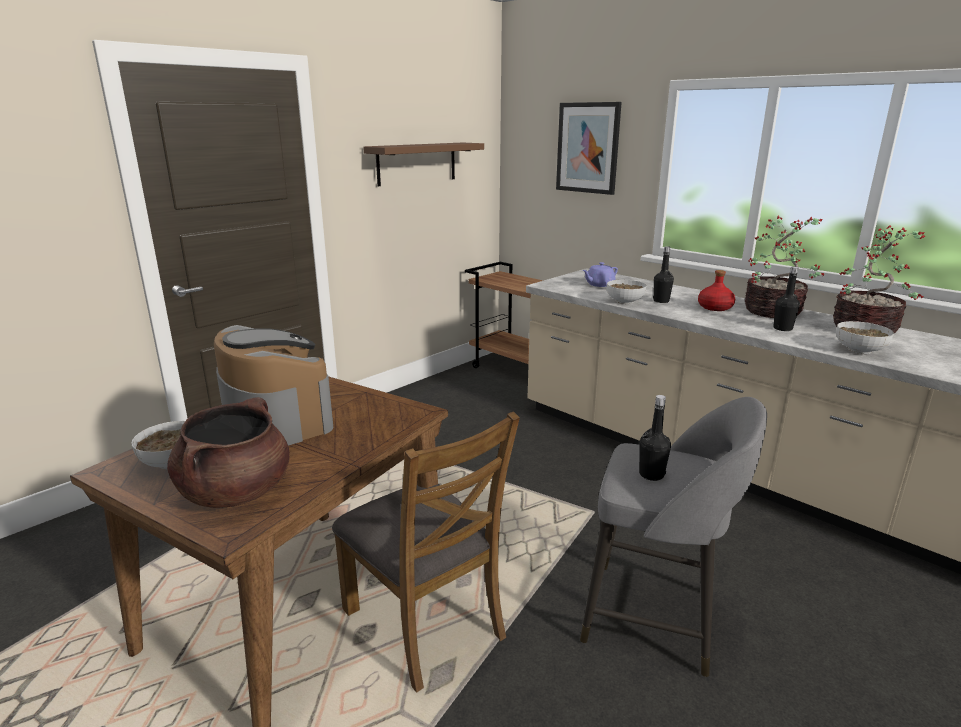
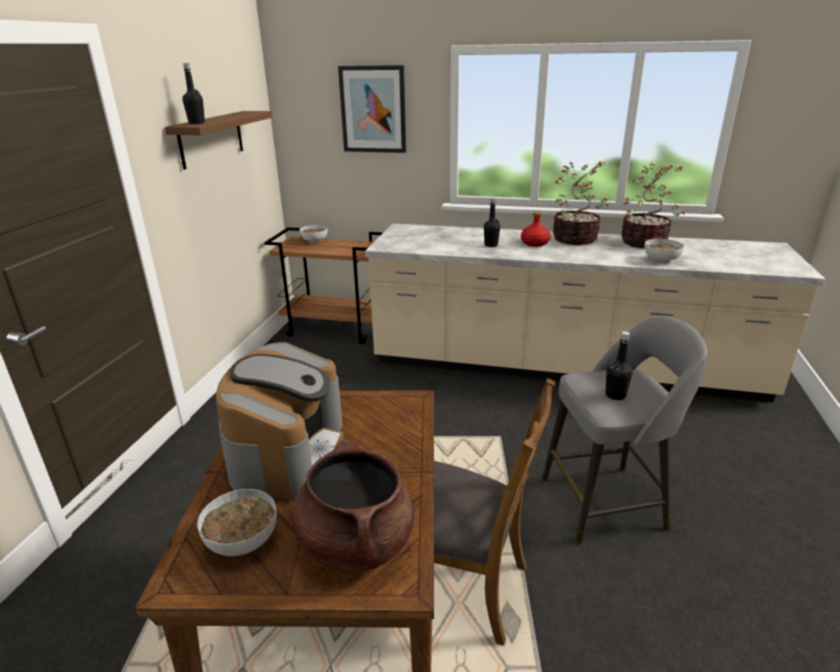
camera: 30 degrees left, 5 degrees up
coffee machine [214,325,333,446] -> coffee machine turned 75 degrees clockwise [216,342,344,501]
purple teapot [582,262,618,287] -> none
bowl [607,280,647,304] -> bowl moved to [299,225,328,243]
black bottle [773,266,800,331] -> black bottle moved to [183,63,205,124]

